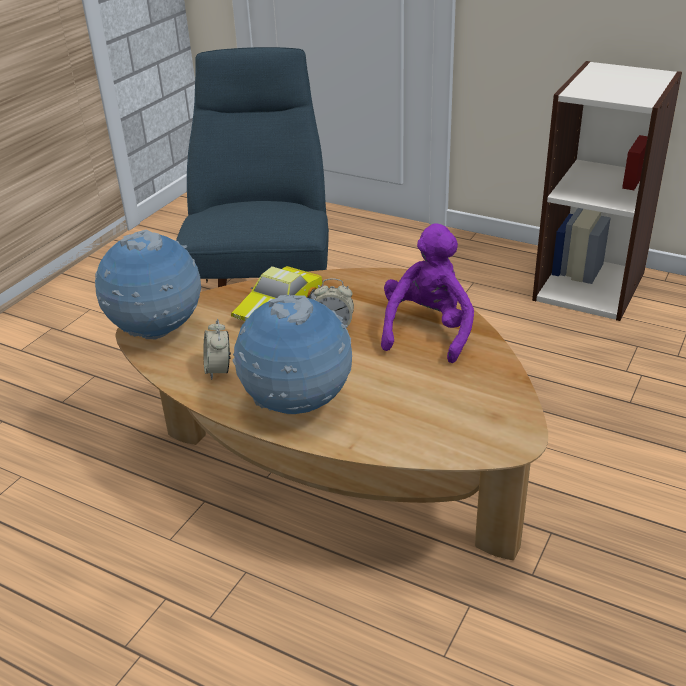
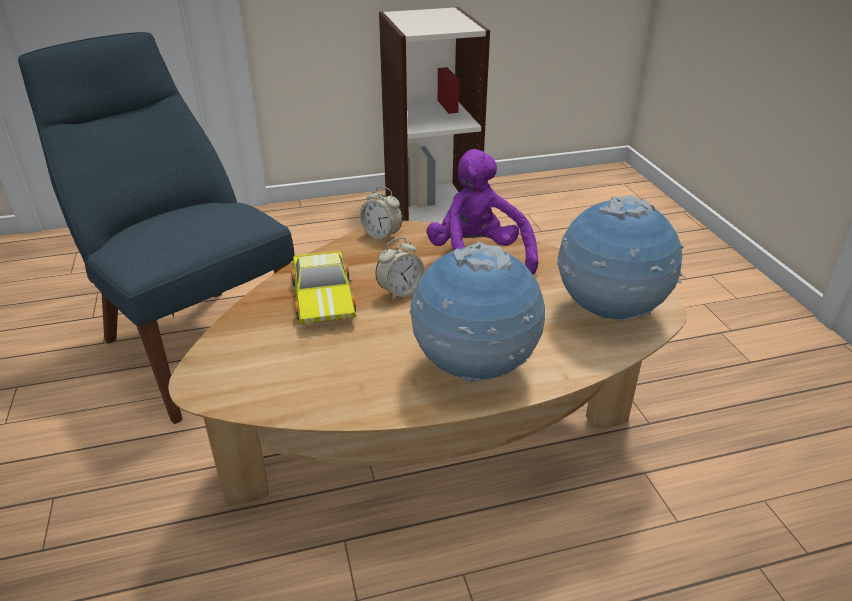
camera: 45 degrees left, 0 degrees up
globe [95,229,201,339] -> globe moved to [557,195,684,322]
alarm clock [203,319,231,380] -> alarm clock moved to [360,186,403,242]

